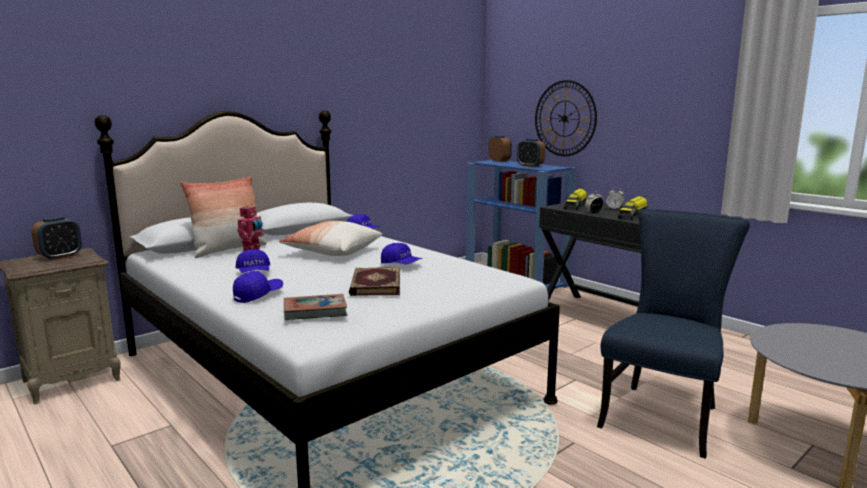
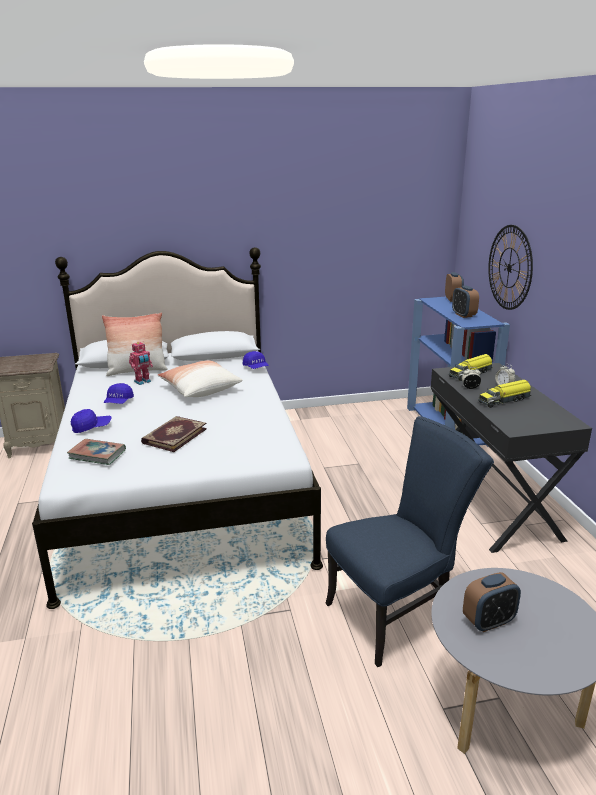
camera: 30 degrees right, 10 degrees up
alarm clock [31,216,82,260] -> alarm clock moved to [463,572,521,632]
blue cap [381,243,422,264] -> none

